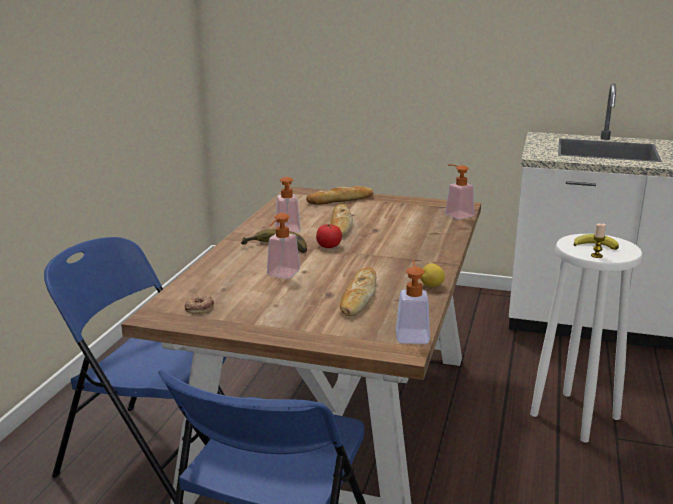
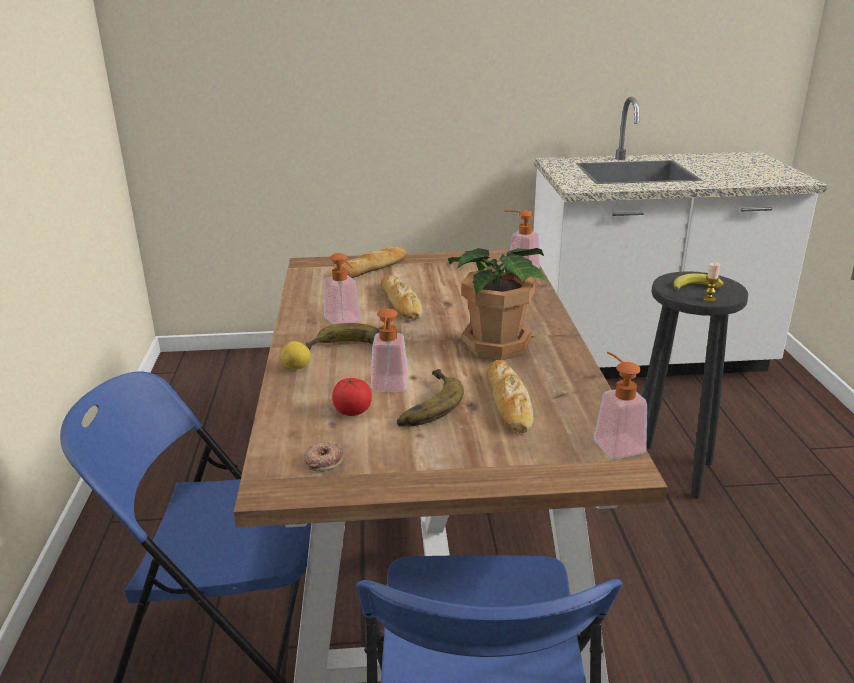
camera: 20 degrees left, 5 degrees up
tomato [316,224,342,248] -> tomato moved to [332,378,372,416]
lemon [421,264,445,287] -> lemon moved to [281,341,311,369]
white stool [530,234,642,443] -> black stool [642,271,748,499]
none -> banana [397,369,464,427]
none -> potted plant [448,248,548,360]

